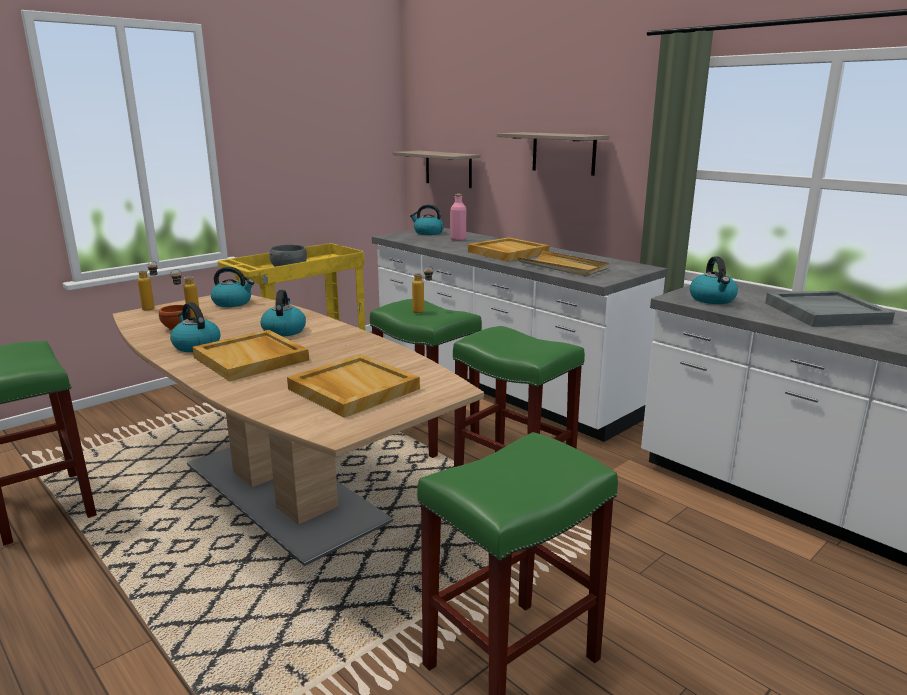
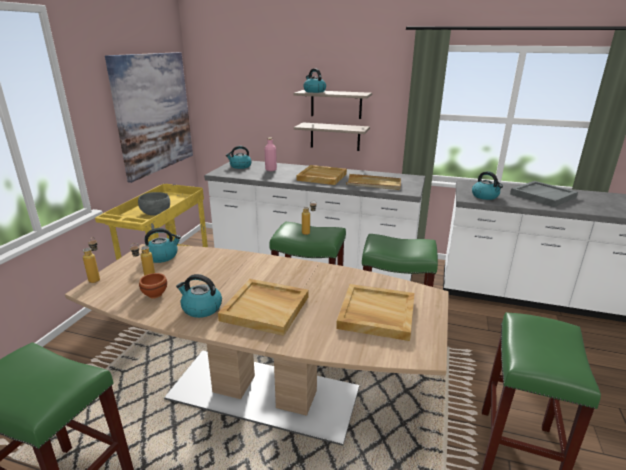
camera: 30 degrees left, 5 degrees up
kettle [260,290,306,337] -> kettle moved to [303,68,326,93]
shelf [393,150,481,188] -> shelf moved to [294,122,370,151]
none -> picture [105,52,193,183]

